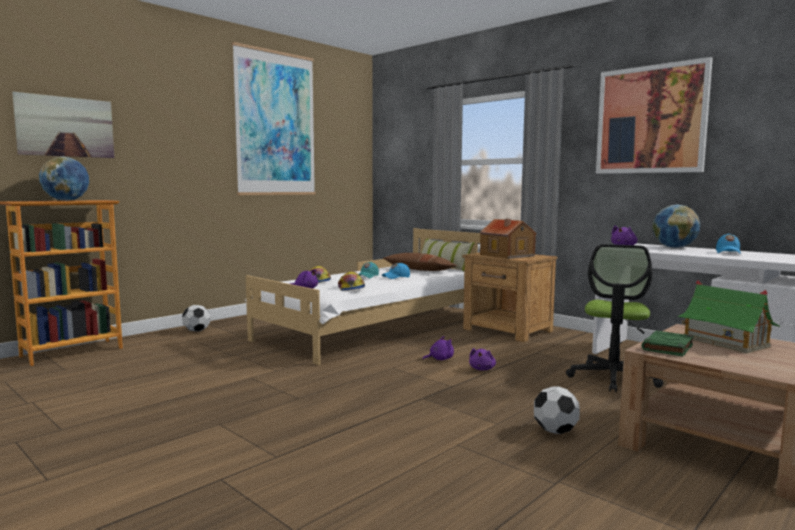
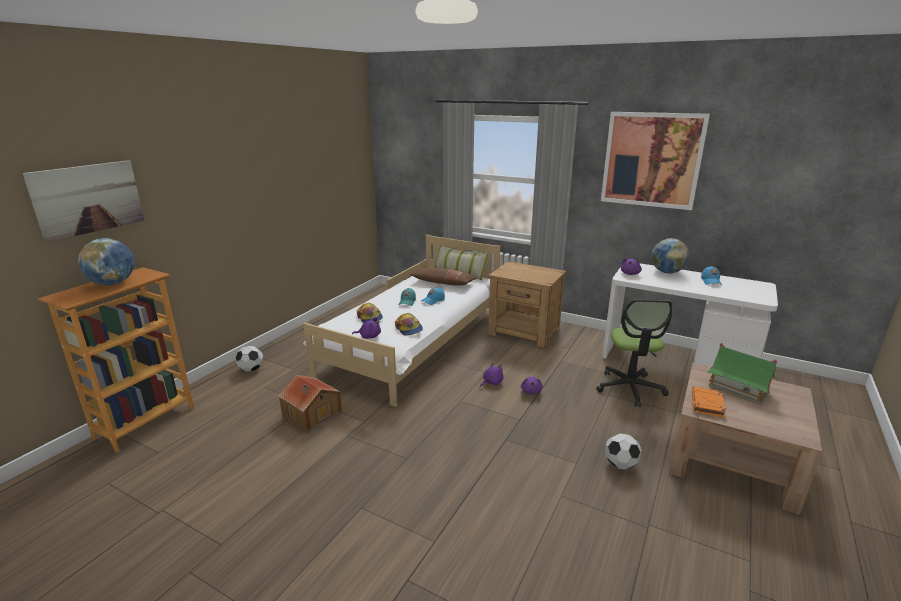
camera: 15 degrees left, 15 degrees up
picture [232,42,316,195] -> none
toy house [480,219,536,259] -> toy house moved to [278,375,342,434]
green book [642,331,693,357] -> orange book [692,386,726,418]

